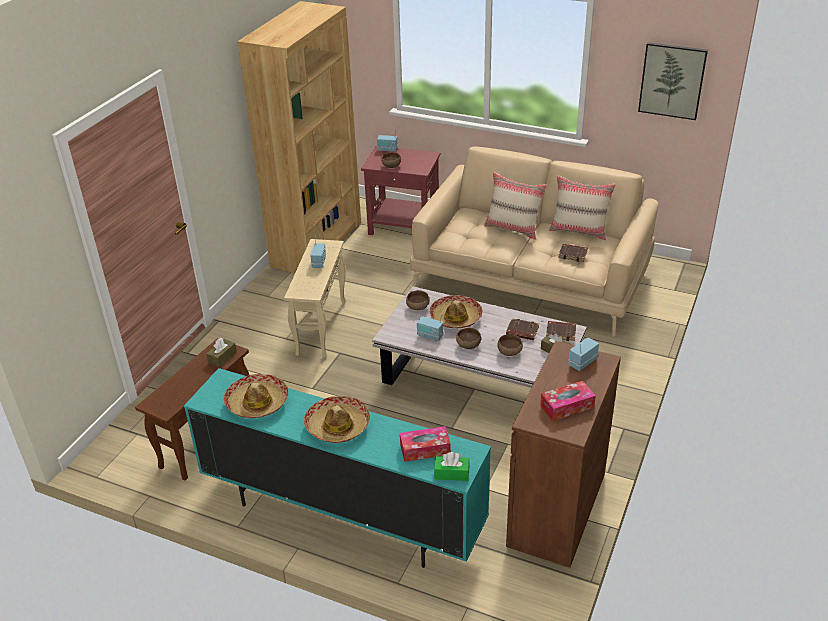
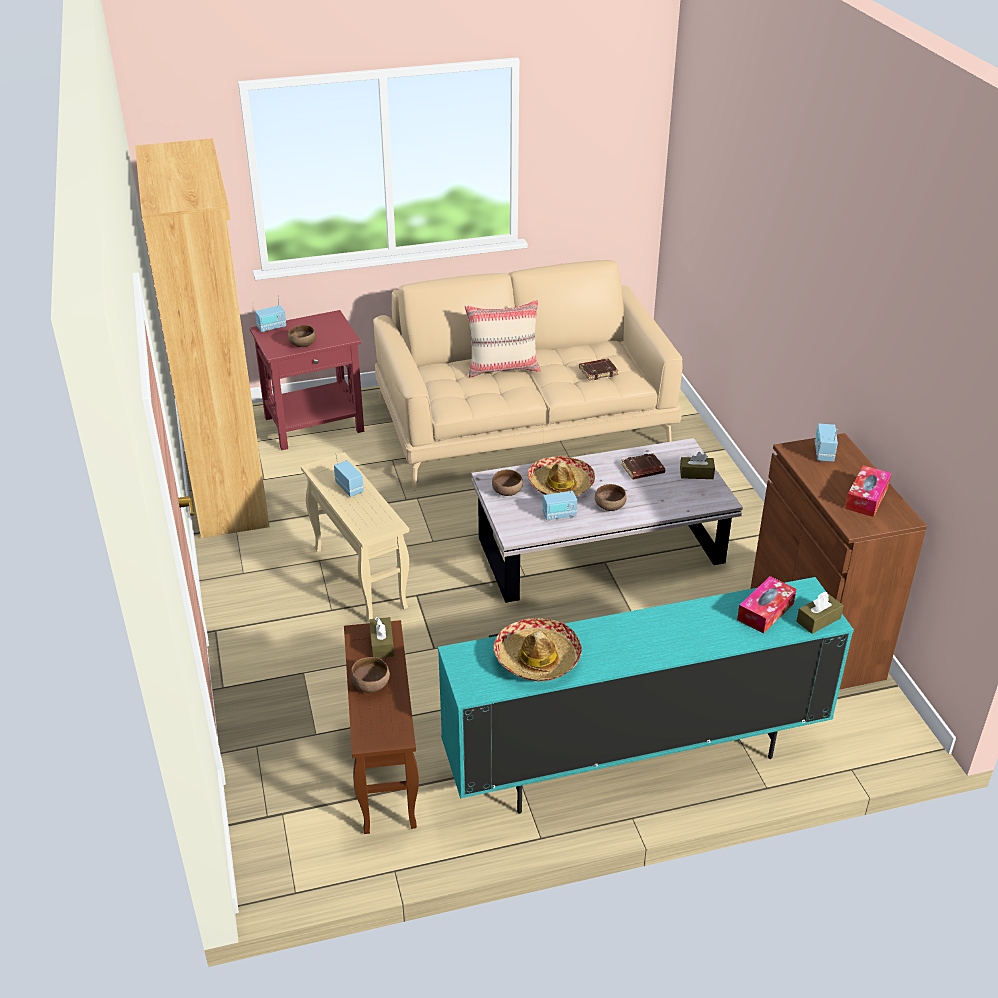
camera: 40 degrees left, 0 degrees up
hat [304,396,370,443] -> none
green tissue box [434,452,470,481] -> brown tissue box [796,592,844,634]
brown bowl [497,334,523,356] -> brown bowl moved to [351,657,390,692]
brown book [546,321,576,341] -> none
beige pillow [549,176,616,240] -> none
picture [638,42,708,120] -> none

